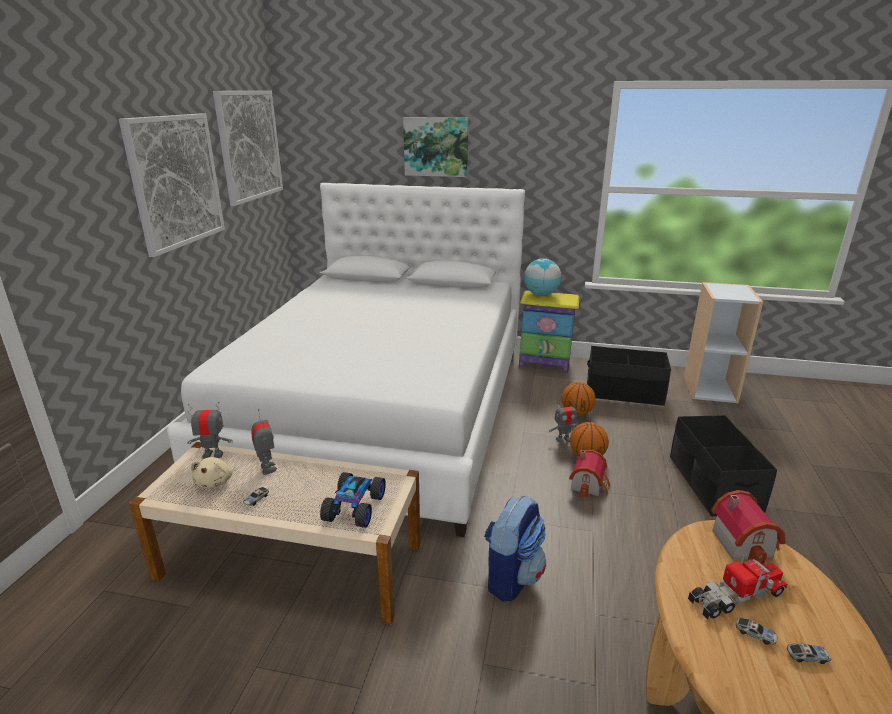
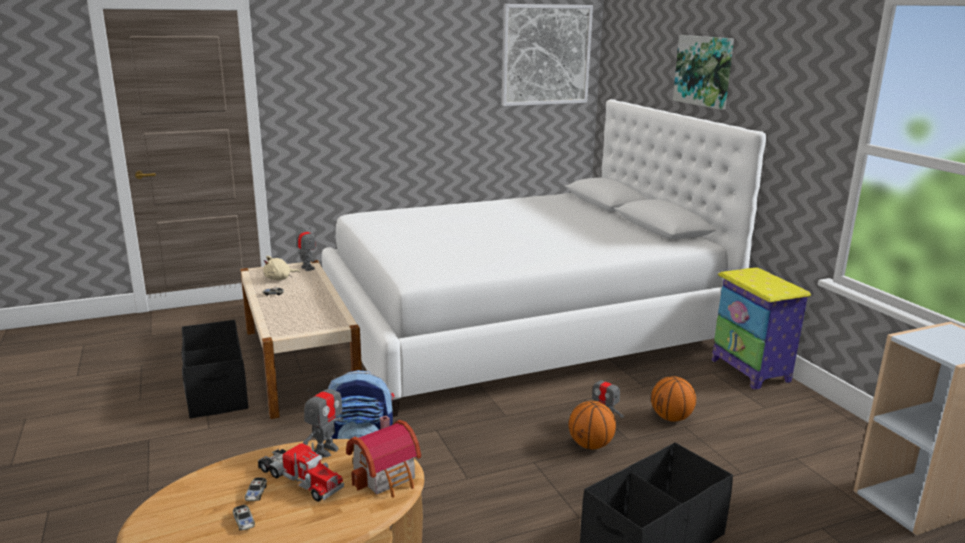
camera: 55 degrees right, 5 degrees down
picture [119,113,225,257] -> none
toy robot [251,409,277,475] -> toy robot moved to [303,375,344,458]
toy car [320,472,386,528] -> none
globe [524,258,562,296] -> none
toy house [569,450,610,498] -> none
black storage box [587,346,671,406] -> black storage box moved to [182,320,249,418]

